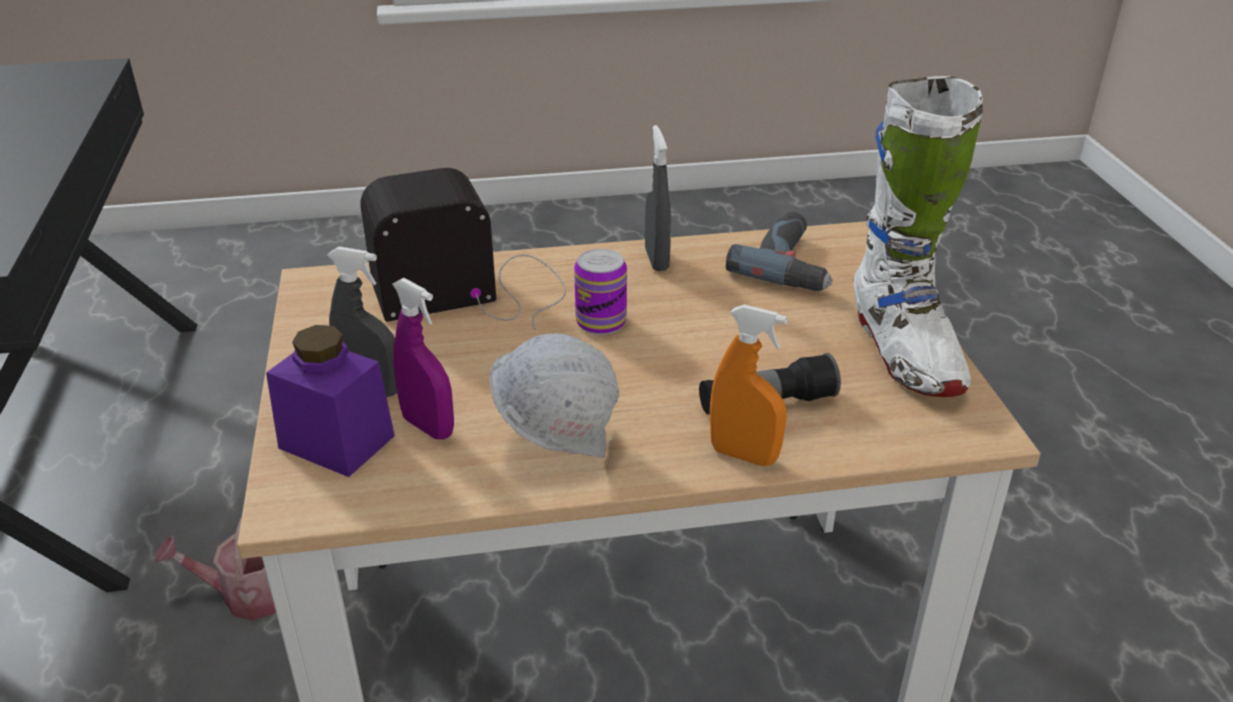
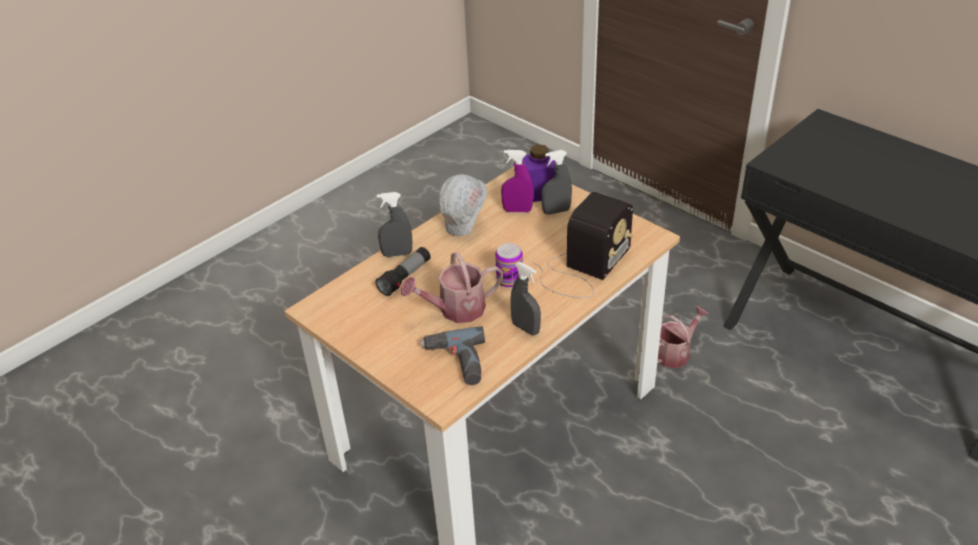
camera: 145 degrees right, 5 degrees up
orange spray bottle [710,305,787,466] -> grey spray bottle [377,192,412,257]
white boot [853,76,983,397] -> none
none -> watering can [401,252,503,323]

